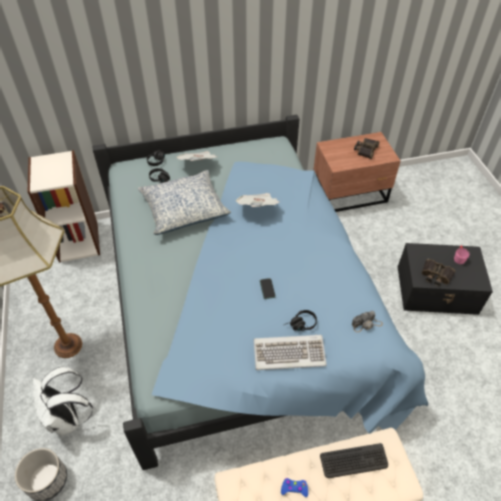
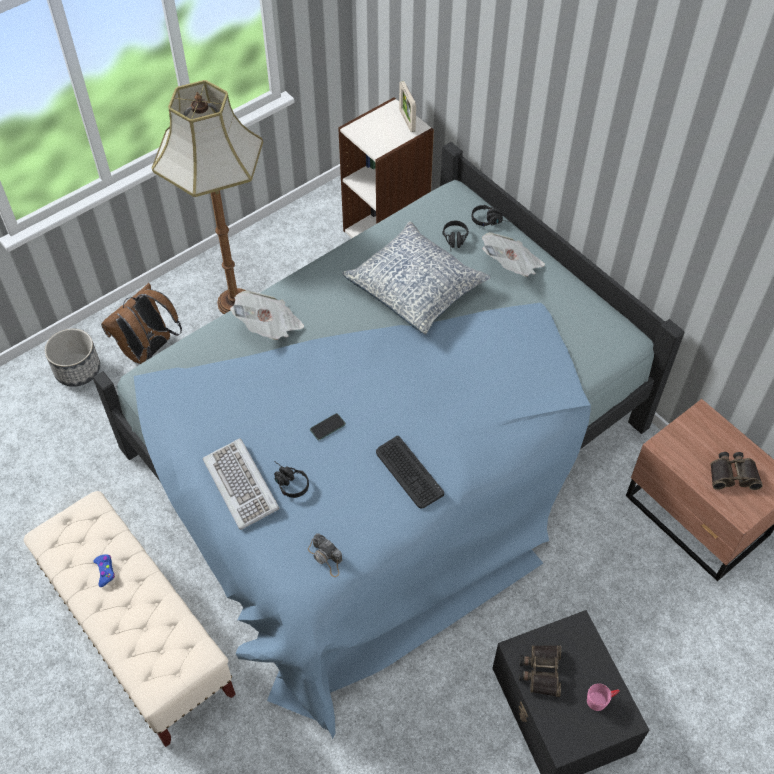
camera: 65 degrees right, 5 degrees up
white backpack [32,367,93,436] -> brown backpack [101,283,182,364]
newspaper [236,193,279,207] -> newspaper moved to [230,290,304,340]
keyboard [320,443,388,478] -> keyboard moved to [376,436,444,509]
none -> picture frame [399,81,416,132]

